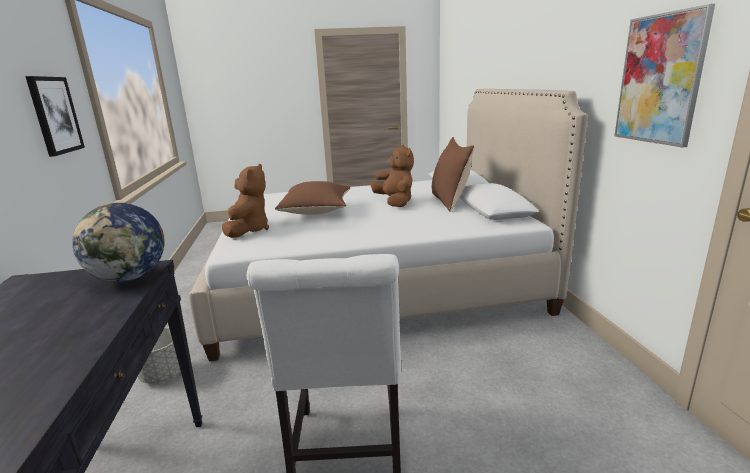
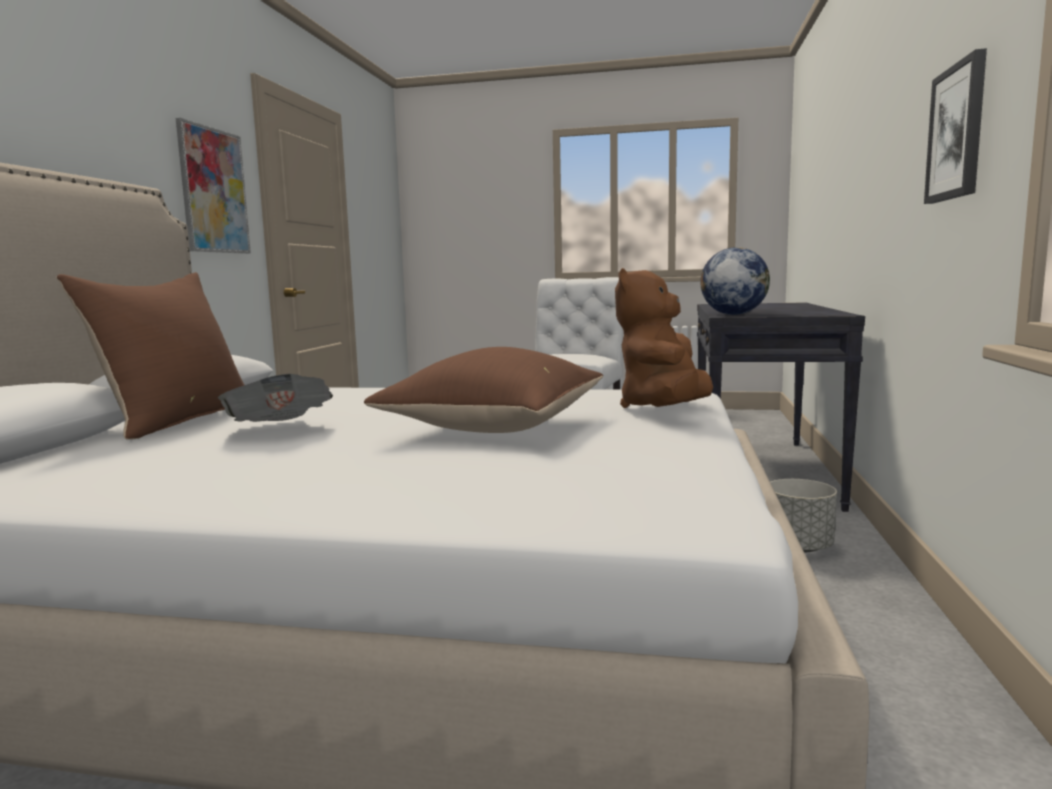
camera: 160 degrees left, 10 degrees down
brown plush toy [370,145,414,207] -> newspaper [218,374,333,422]

